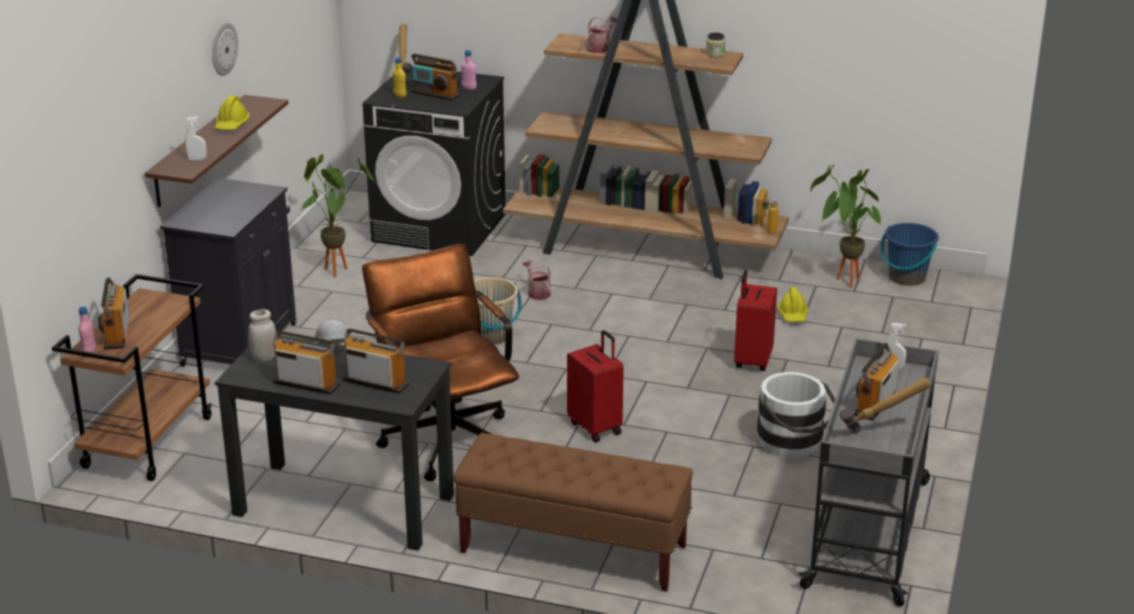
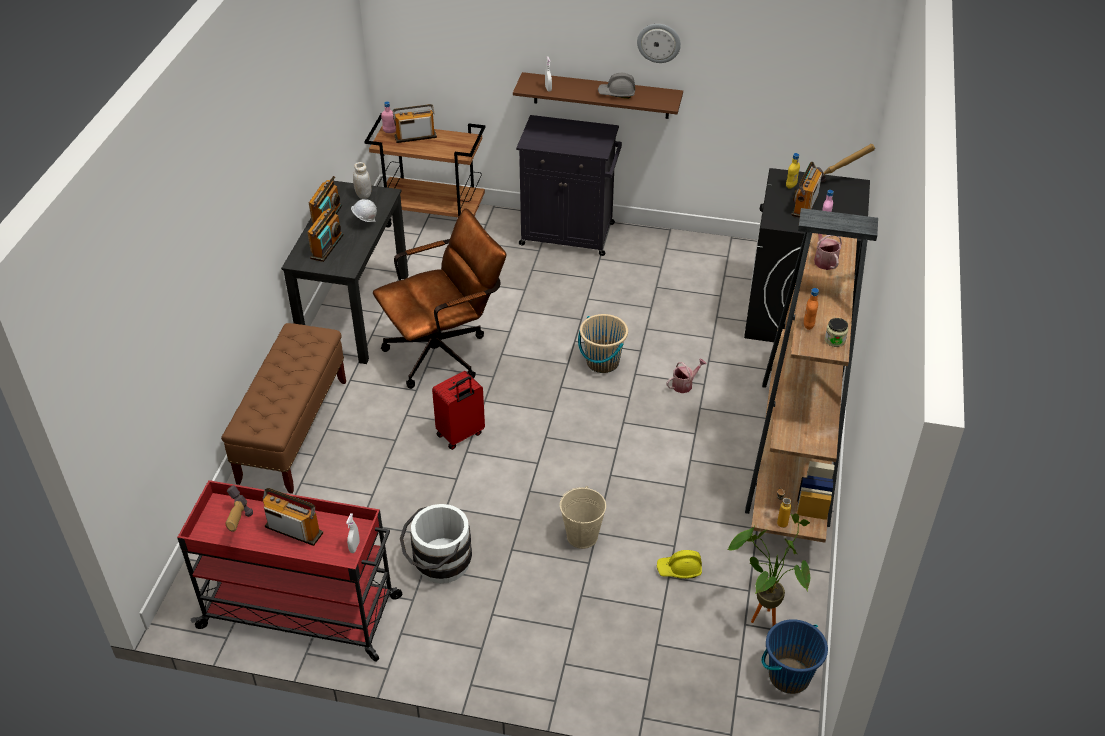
camera: 85 degrees right, 15 degrees up
yellow hard hat [214,95,250,130] -> grey hard hat [598,73,635,99]
potted plant [300,154,375,277] -> none
watering can [585,16,617,53] -> watering can turned 135 degrees counterclockwise [814,234,842,270]
red suitcase [734,270,777,371] -> beige bucket [560,486,606,549]
grey cart [798,338,938,606] -> red cart [177,480,402,662]
none -> orange bottle [804,288,819,330]

